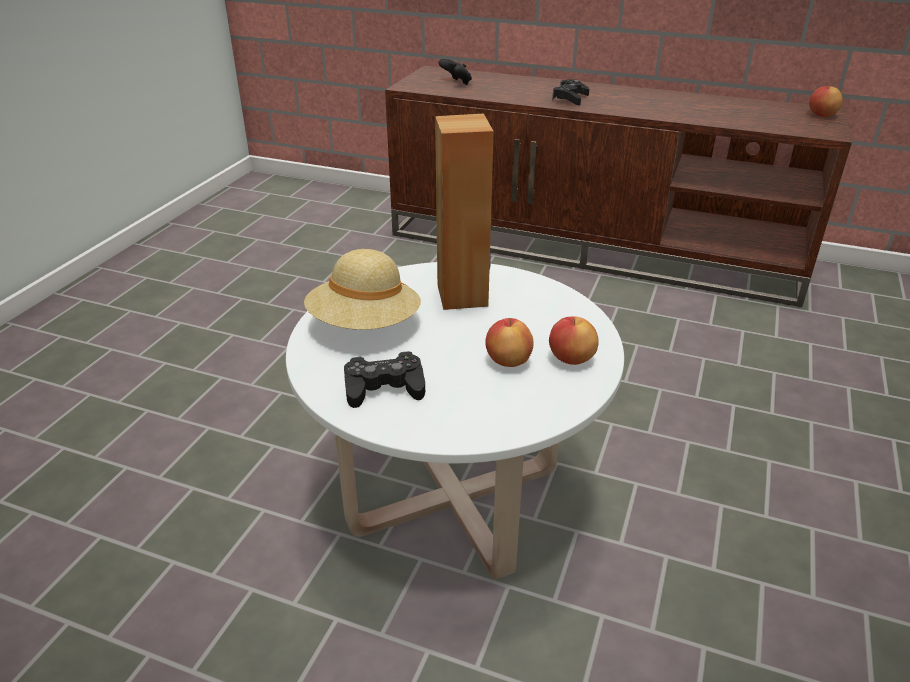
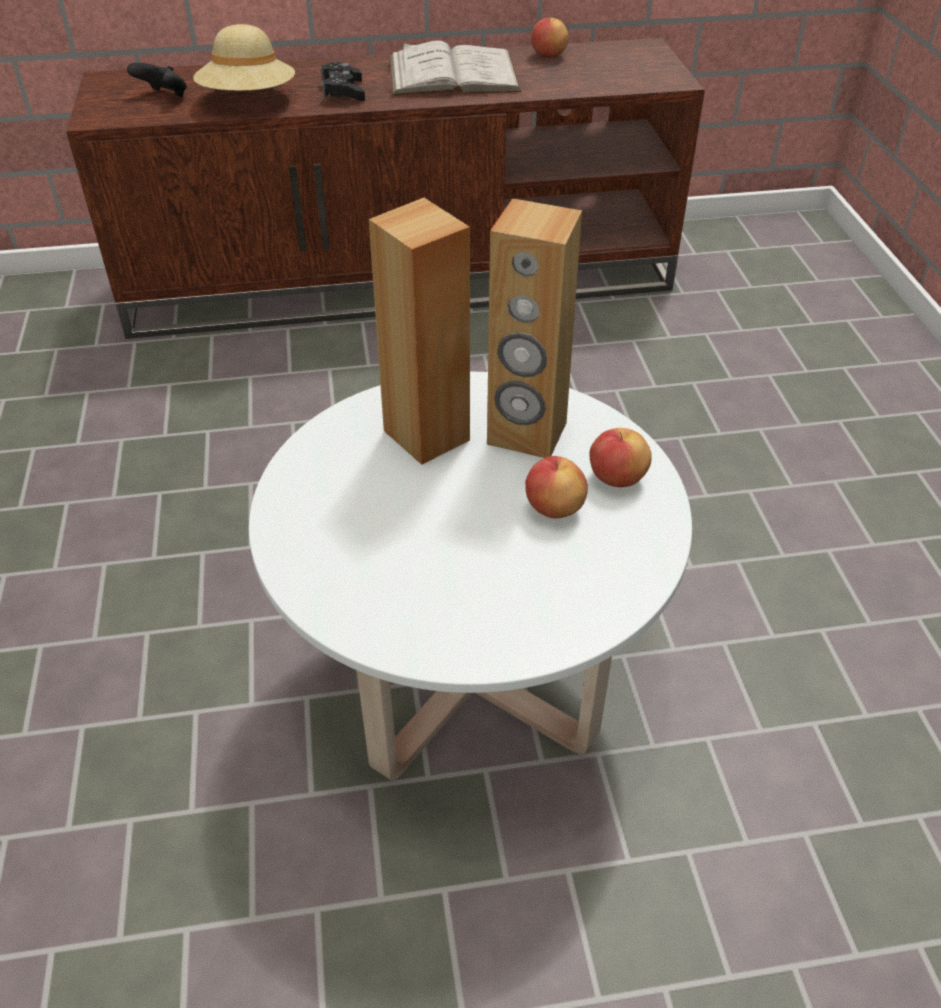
camera: 30 degrees left, 10 degrees up
beige hat [304,249,421,330] -> beige hat moved to [193,24,295,91]
black game controller [344,351,425,408] -> none
apple [809,86,843,117] -> apple moved to [531,17,569,58]
none -> white book [389,40,521,95]
none -> brown speaker [487,198,582,458]

